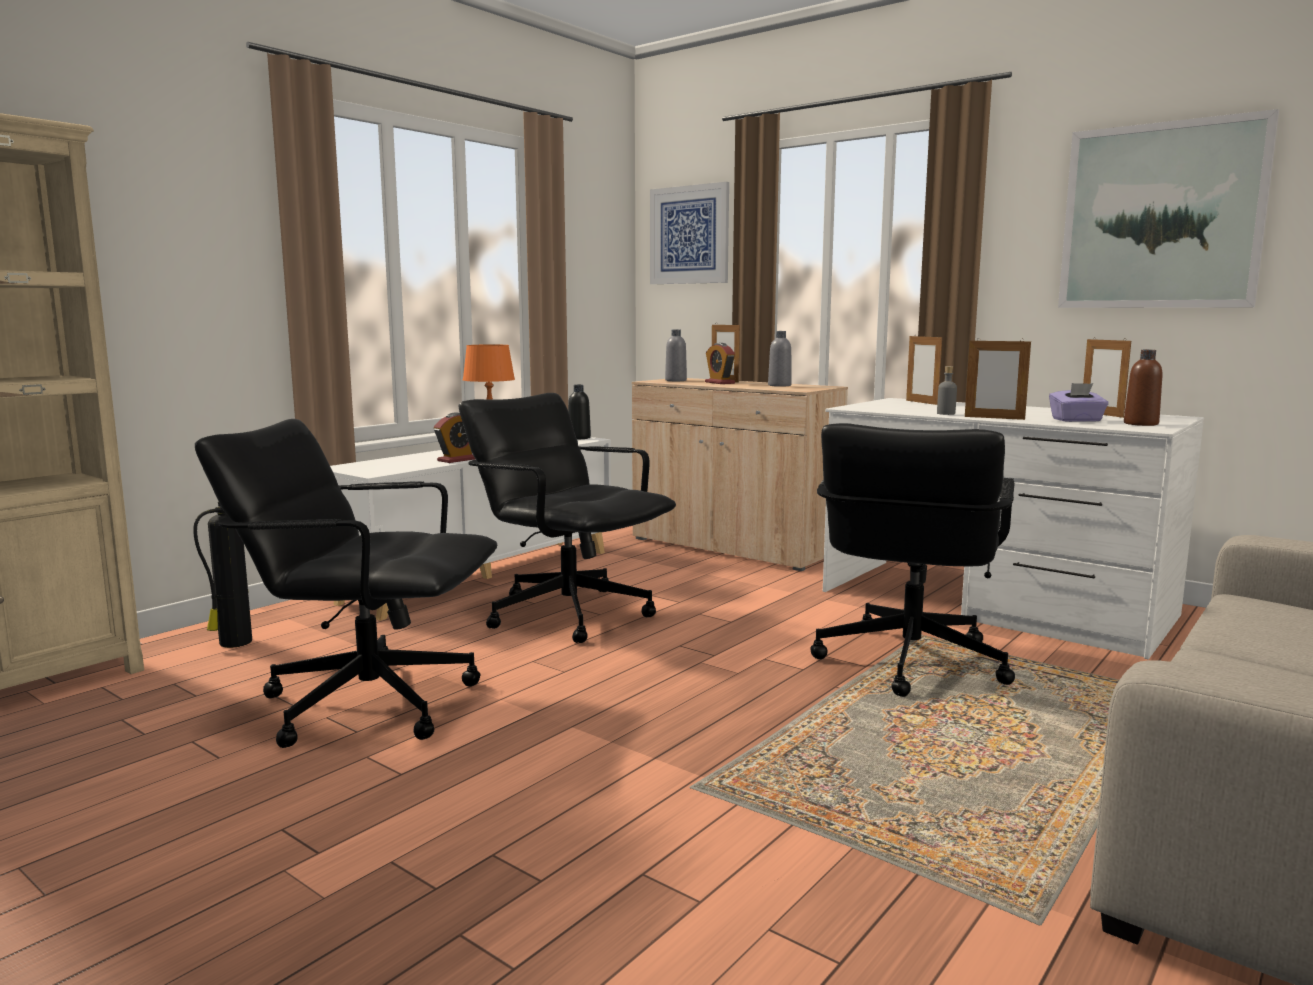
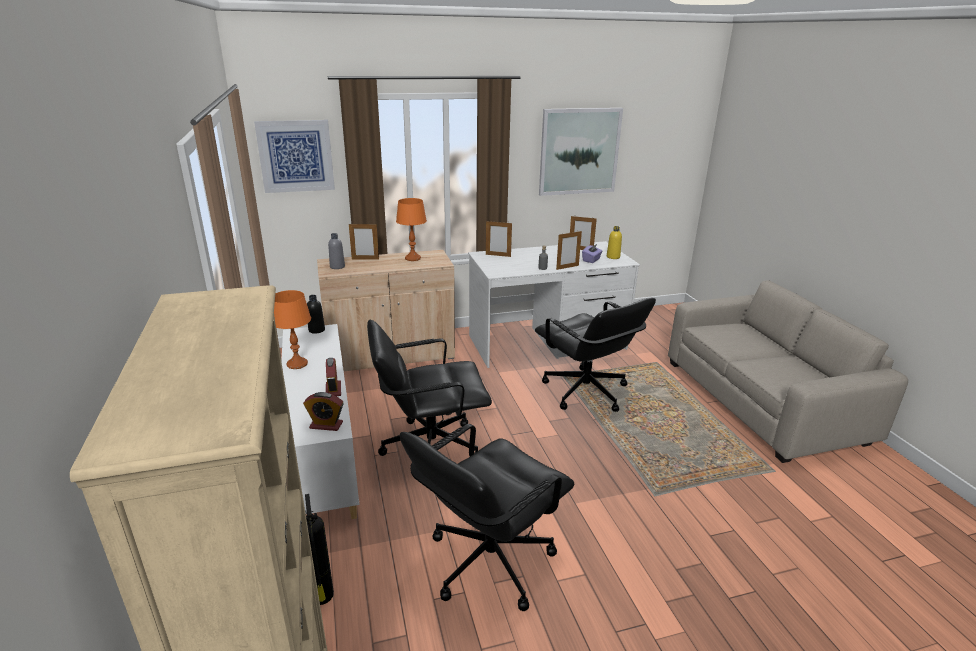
camera: 55 degrees left, 15 degrees up
alarm clock [705,343,735,384] -> alarm clock moved to [303,392,344,431]
grey bottle [768,331,792,387] -> orange table lamp [396,198,427,261]
brown bottle [1124,350,1162,426] -> yellow bottle [607,226,622,259]

